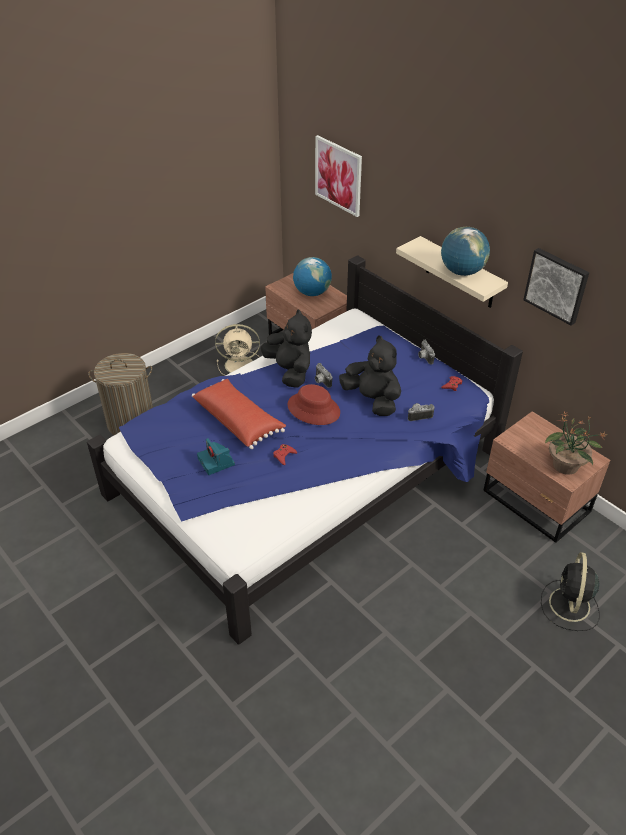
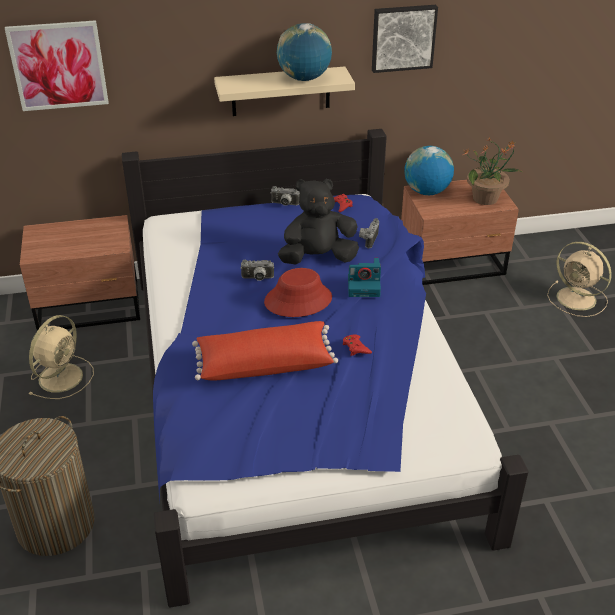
camera: 60 degrees left, 5 degrees down
camera [197,438,235,475] -> camera moved to [348,258,381,297]
black plush toy [261,310,312,388] -> none
globe [293,257,332,296] -> globe moved to [404,146,454,195]
black fan [541,552,600,631] -> beige fan [547,242,612,317]

